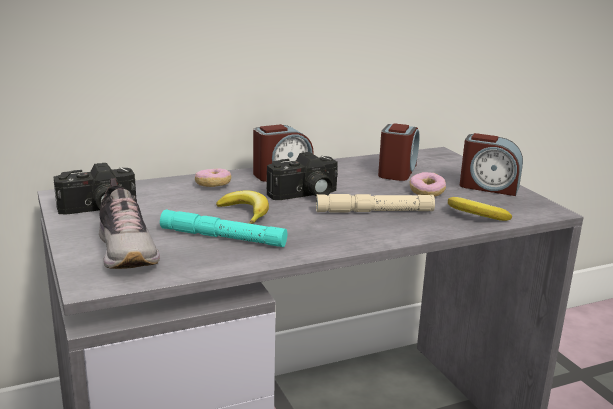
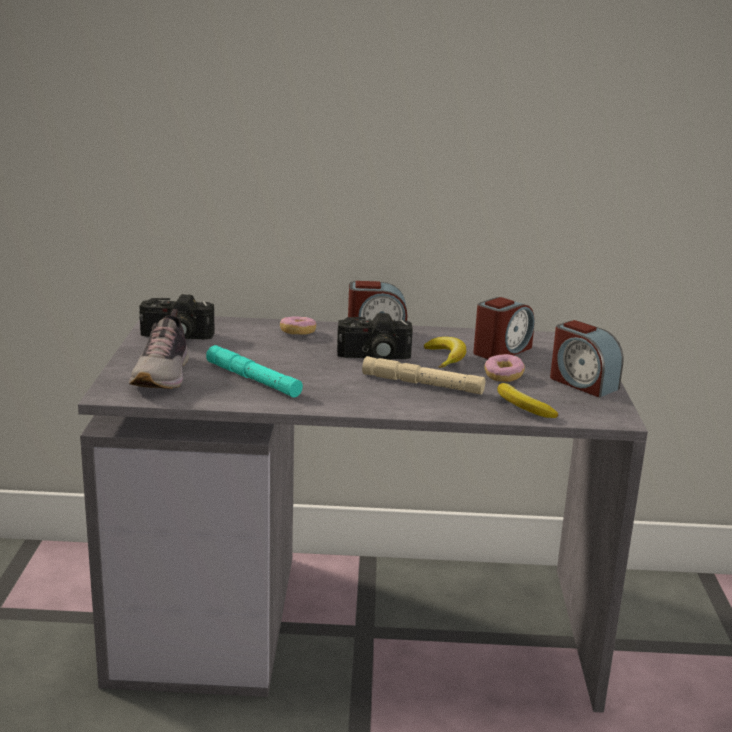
camera: 25 degrees right, 0 degrees up
banana [216,190,269,224] -> banana moved to [424,337,466,368]

